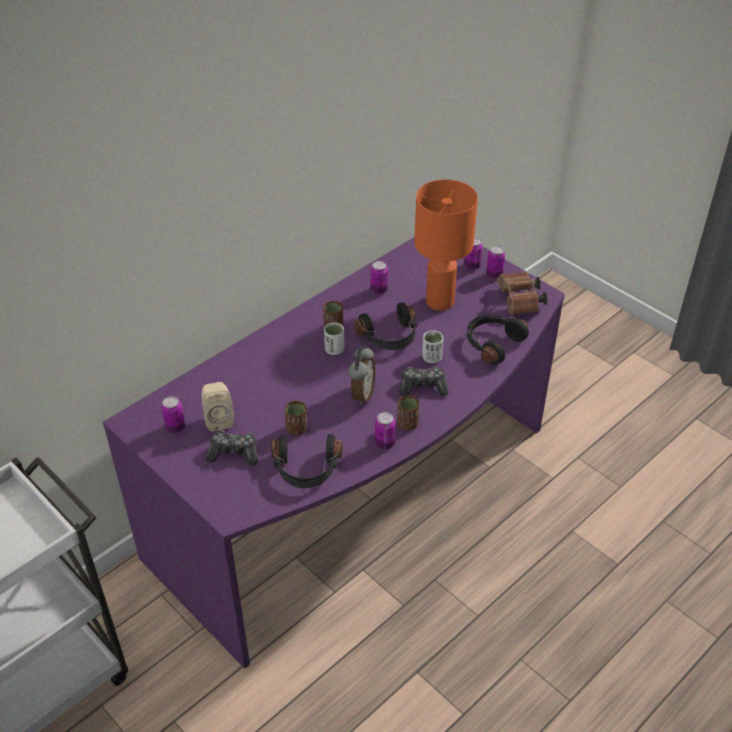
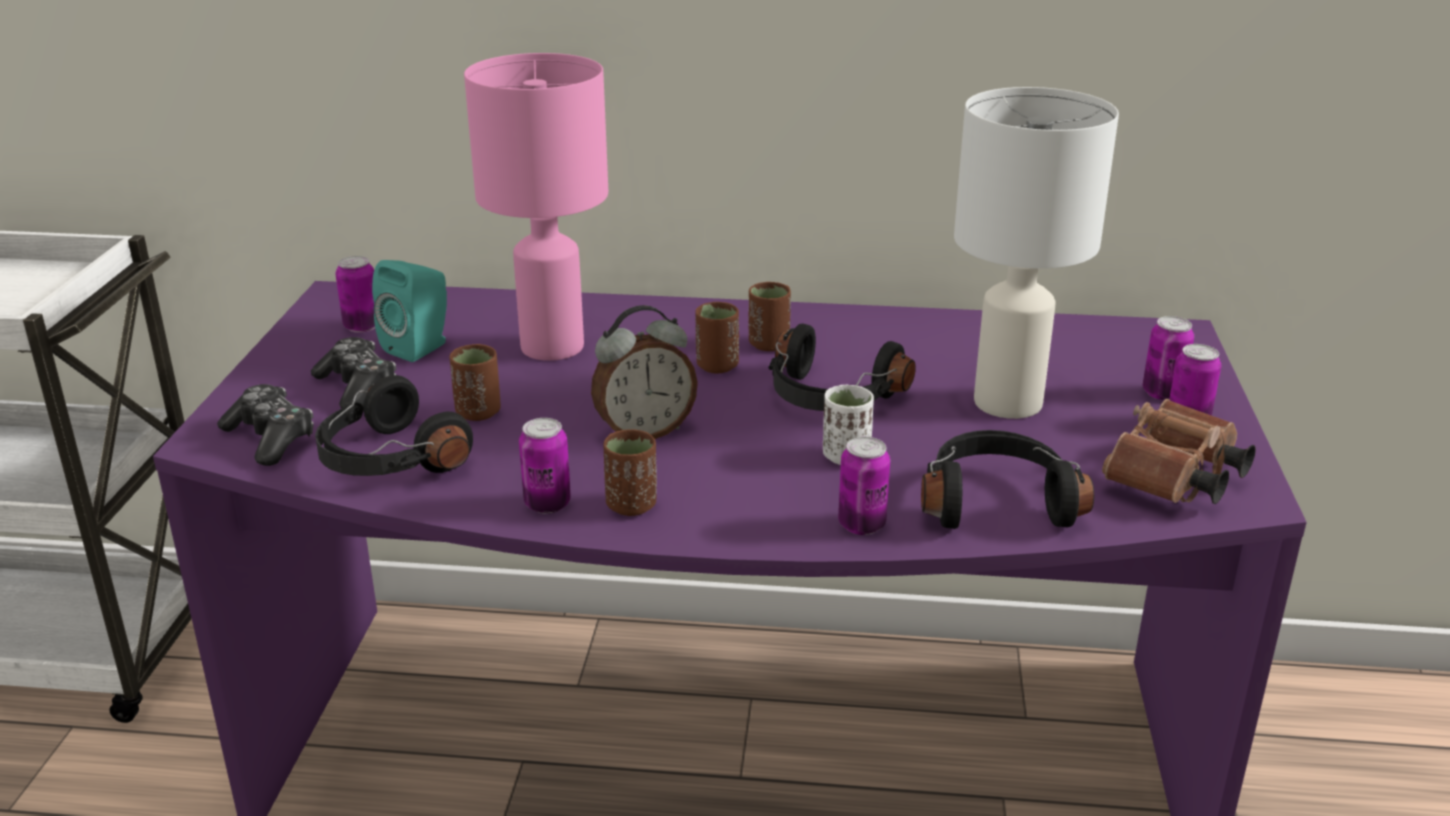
camera: 50 degrees right, 15 degrees down
beige speaker [202,382,234,431] -> turquoise speaker [372,260,447,362]
white cup [324,323,344,355] -> brown cup [695,302,739,373]
can [370,261,388,295] -> can moved to [838,437,890,535]
game controller [400,367,449,396] -> game controller moved to [217,384,314,466]
orange table lamp [414,179,478,311] -> white table lamp [954,87,1119,419]
none -> pink table lamp [464,53,608,361]

